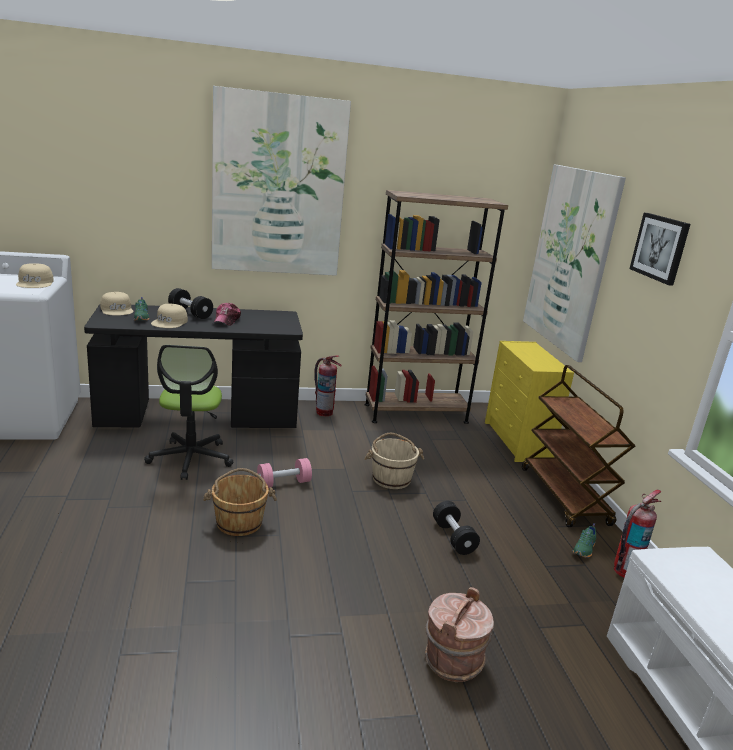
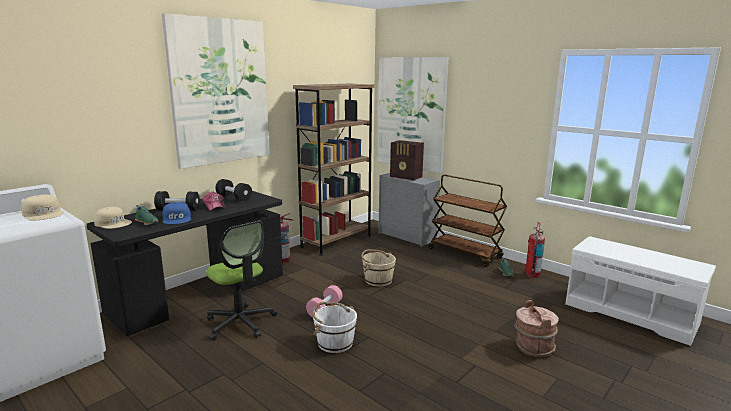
camera: 35 degrees left, 5 degrees down
beige cap [151,304,188,328] -> blue cap [162,202,191,224]
brown bucket [203,468,277,536] -> white bucket [313,302,357,353]
black dumbbell [433,501,480,555] -> black dumbbell moved to [215,179,252,201]
yellow dresser [485,341,574,462] -> grey dresser [378,173,440,247]
picture [629,213,691,286] -> none
none -> radio [390,140,424,181]

